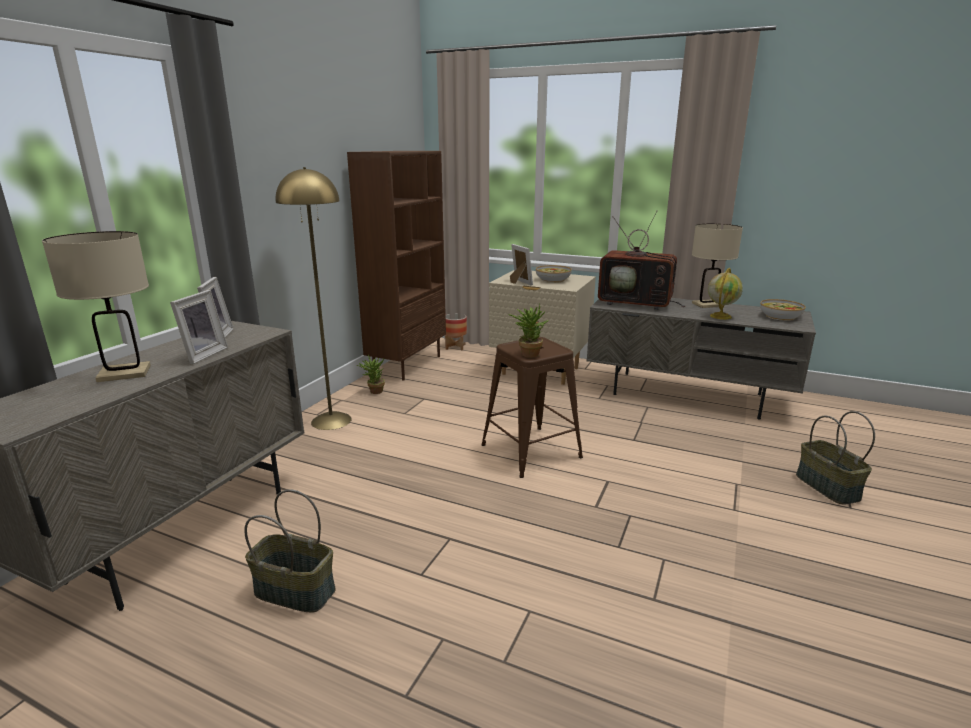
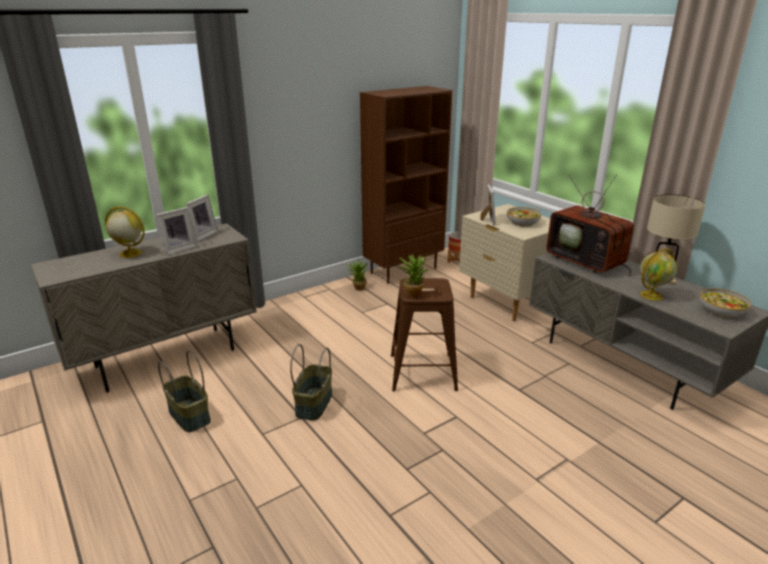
camera: 30 degrees right, 5 degrees up
beige table lamp [42,231,151,382] -> globe [105,207,145,258]
yellow floor lamp [276,167,352,430] -> none
basket [796,411,875,504] -> basket moved to [290,344,332,421]

